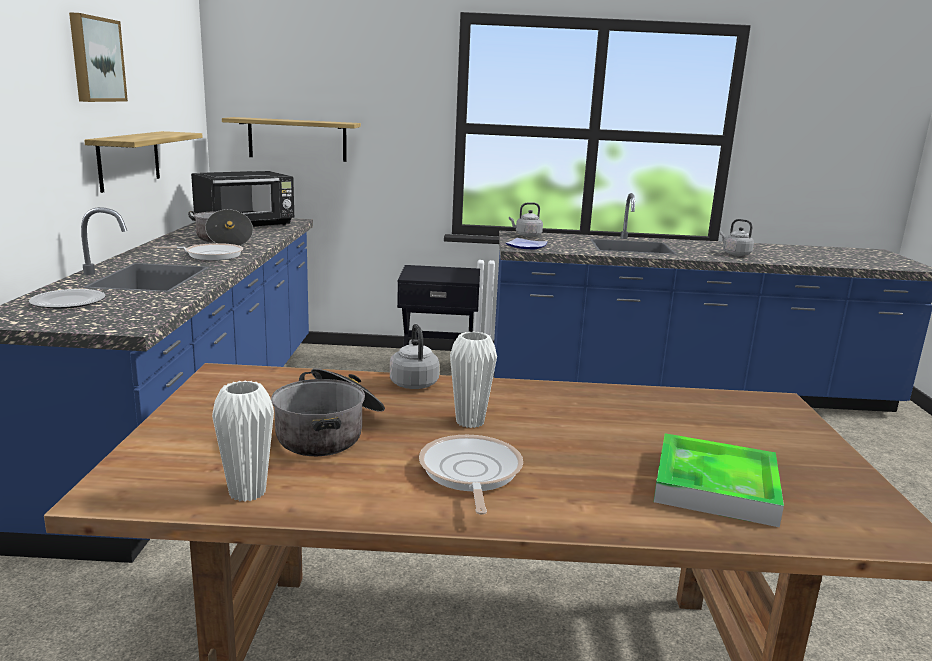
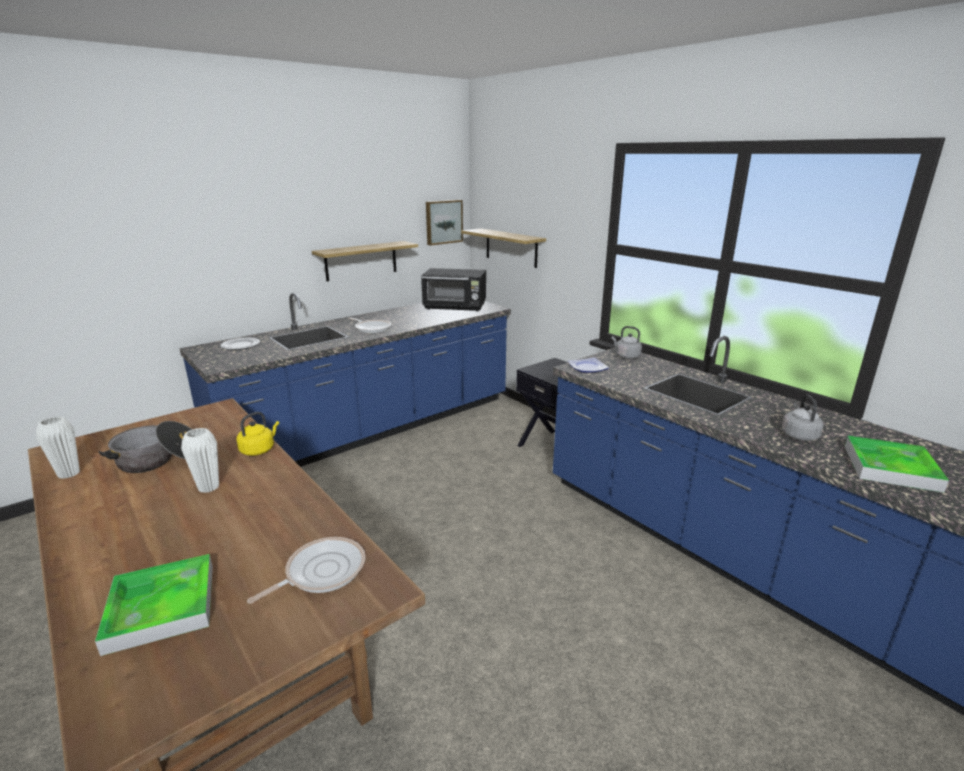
camera: 50 degrees right, 5 degrees up
picture [69,12,128,102] -> picture moved to [426,200,463,245]
cooking pot [188,209,253,246] -> none
grey kettle [390,324,439,389] -> yellow kettle [236,412,279,456]
frying pan [419,435,523,515] -> frying pan moved to [247,537,366,604]
none -> tray [845,436,949,493]

